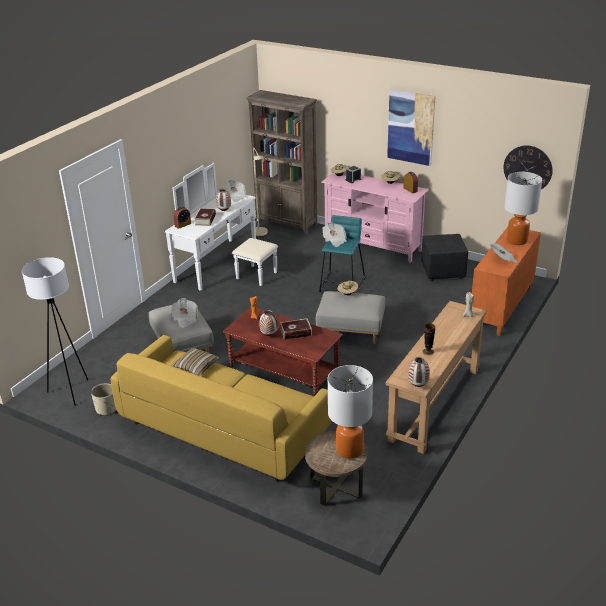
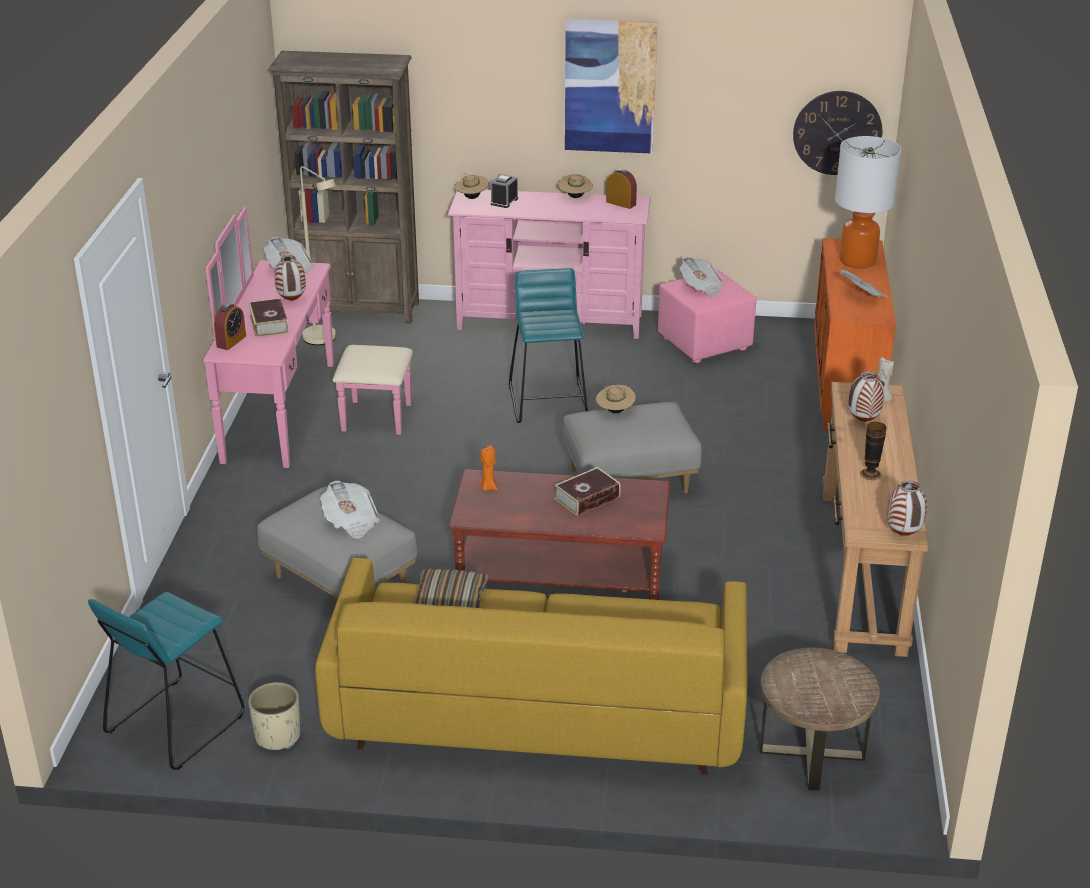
camera: 25 degrees left, 0 degrees up
white floor lamp [22,257,88,406] -> turquoise stool [88,592,244,770]
white dresser [165,163,278,291] -> pink dresser [203,207,413,468]
vase [259,310,278,336] -> vase moved to [848,371,885,422]
newspaper [322,222,347,247] -> newspaper moved to [680,257,725,298]
table lamp [328,365,373,458] -> none
black ottoman [421,234,468,281] -> pink ottoman [658,270,757,363]

